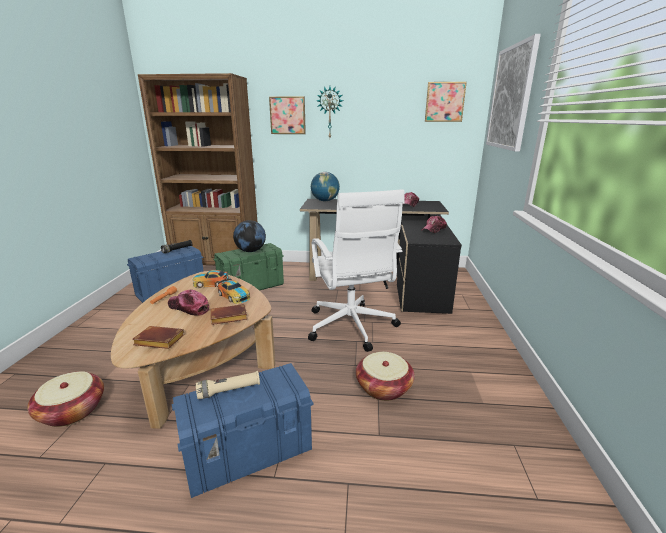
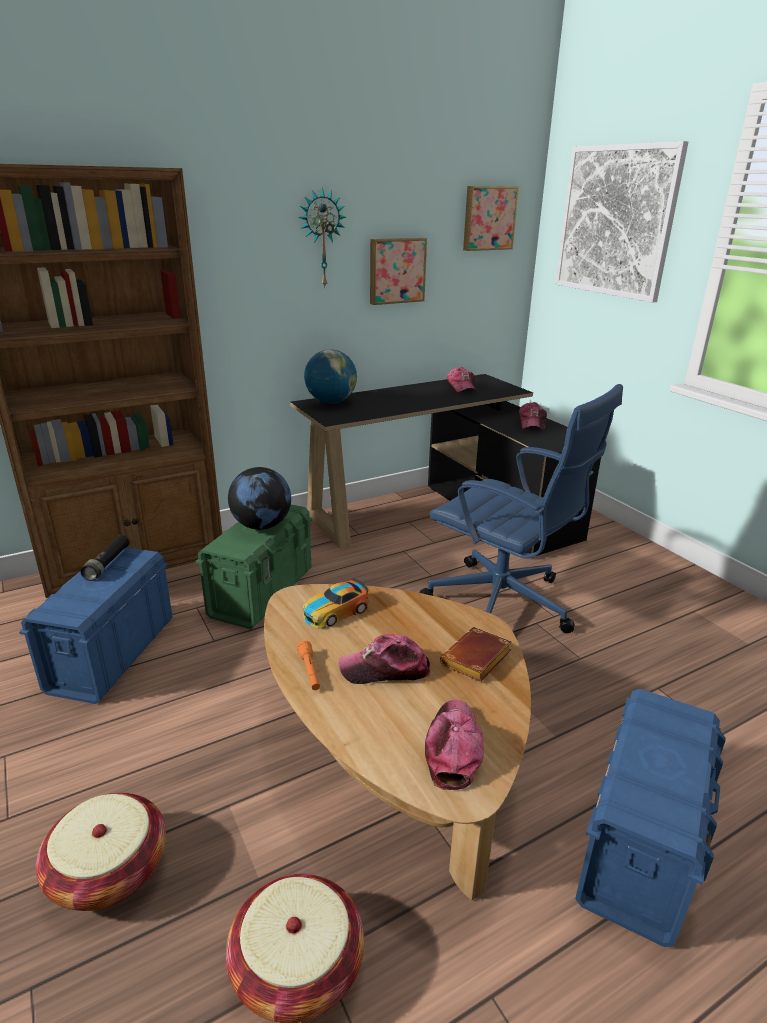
camera: 35 degrees left, 5 degrees up
brown book [132,326,185,349] -> cap [425,700,484,790]
beige flashlight [196,371,260,399] -> none
toy car [218,279,250,304] -> none
picture [269,96,306,134] -> picture moved to [370,238,427,305]
white office chair [308,189,404,352] -> blue office chair [419,384,623,633]
basket [356,352,415,401] -> basket moved to [36,793,166,911]

